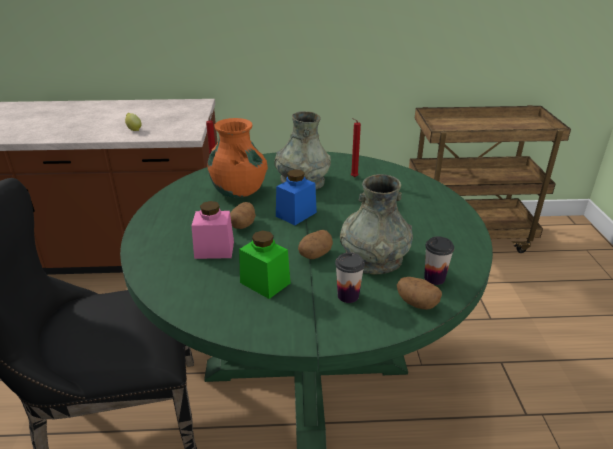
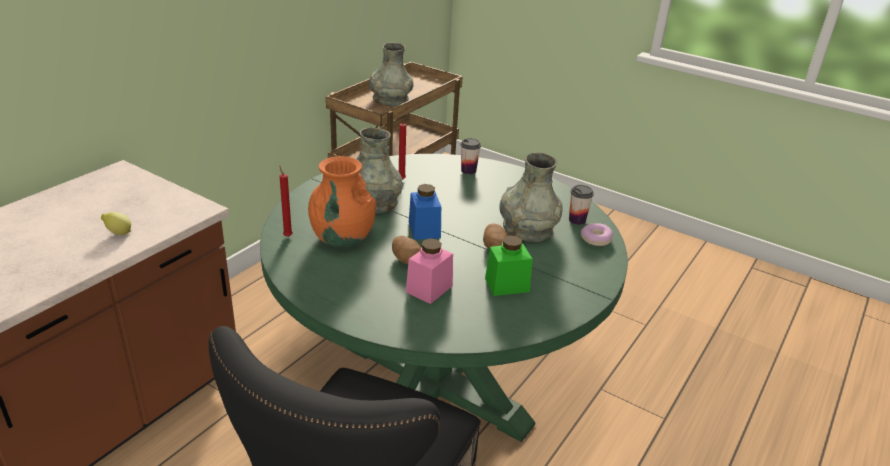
camera: 55 degrees left, 0 degrees up
cup [335,252,365,303] -> cup moved to [460,138,481,174]
potato [397,277,442,310] -> donut [581,223,613,246]
none -> grey vase [369,43,414,106]

